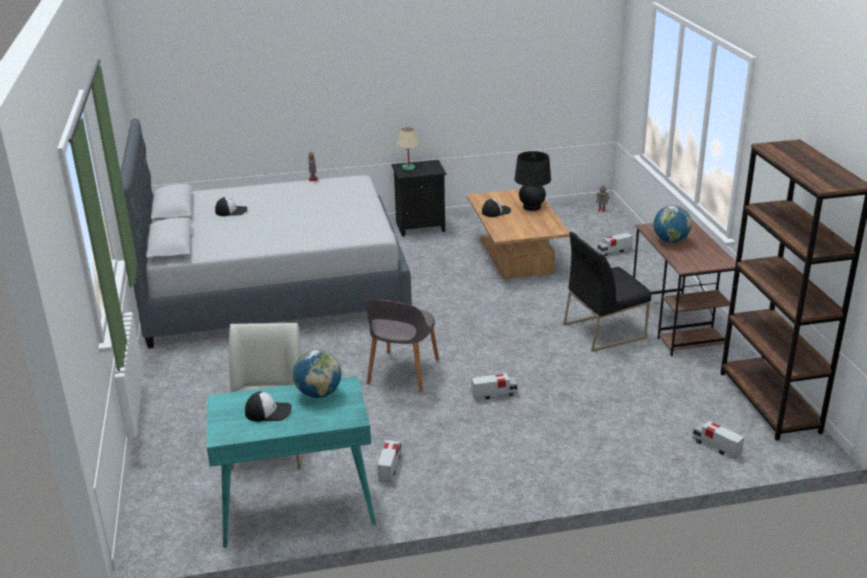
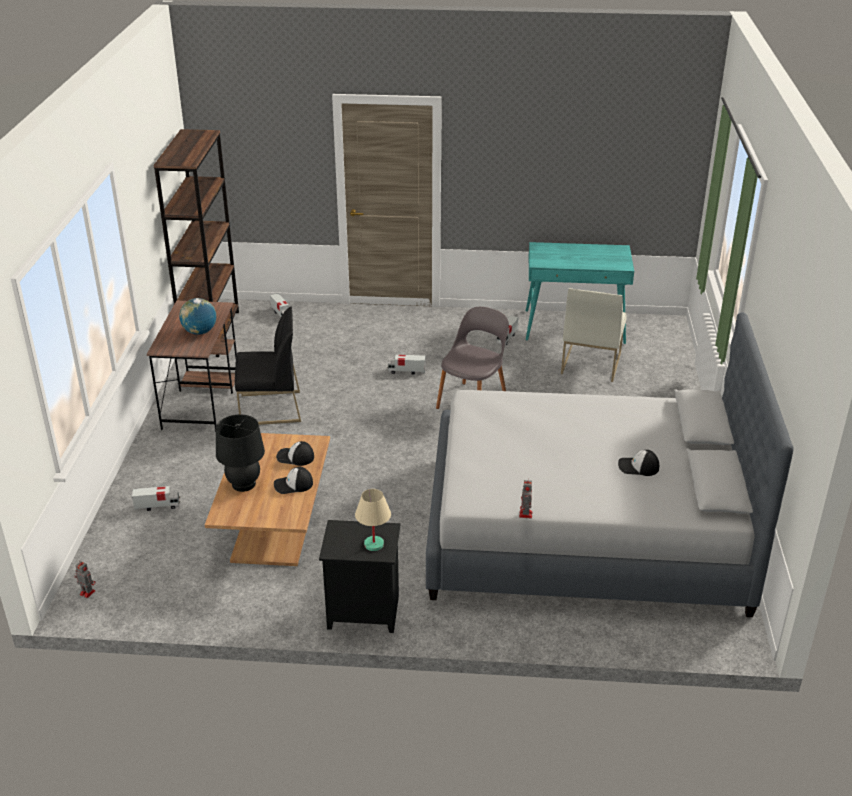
camera: 165 degrees left, 5 degrees up
cap [245,392,292,422] -> cap moved to [276,441,314,466]
globe [292,349,342,398] -> none

